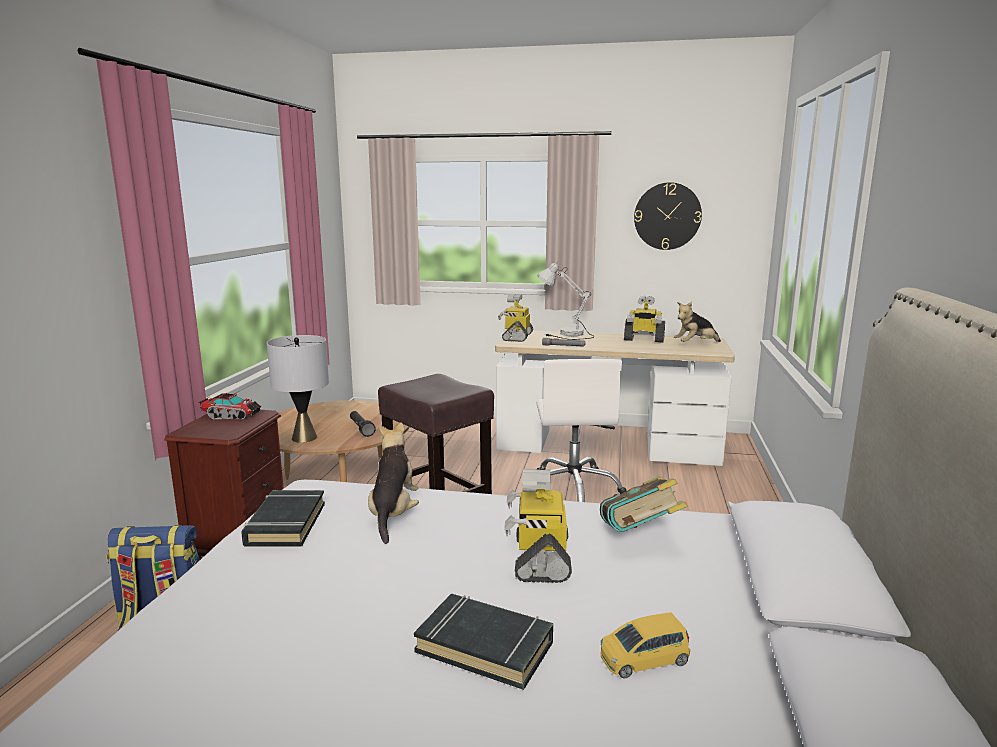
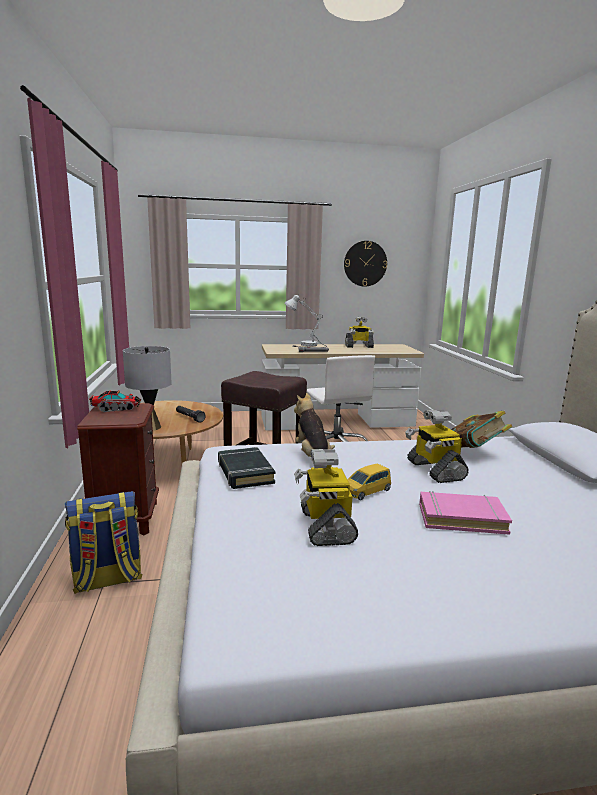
camera: 20 degrees left, 0 degrees up
black book [414,594,553,690] -> pink book [419,491,512,535]
toy robot [498,294,533,342] -> toy robot moved to [294,449,358,546]
yellow toy car [601,612,690,678] -> yellow toy car moved to [347,463,391,500]
plush toy [674,302,721,342] -> none

